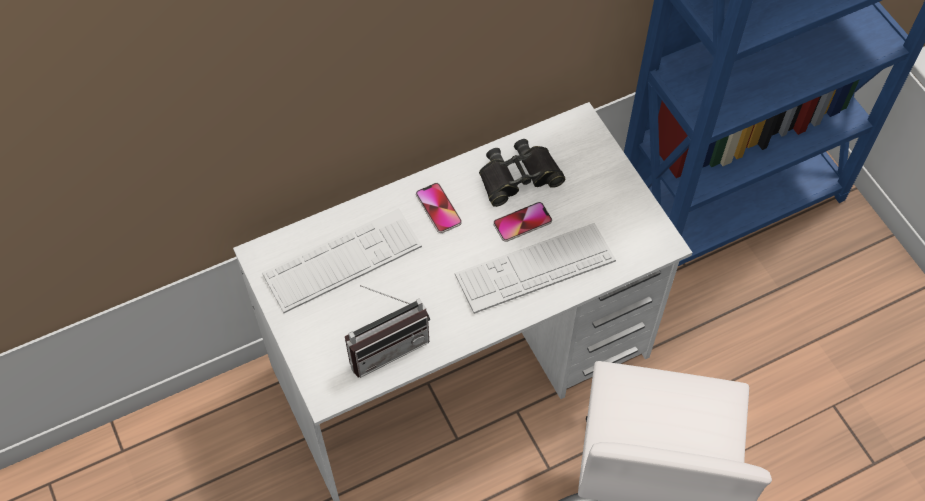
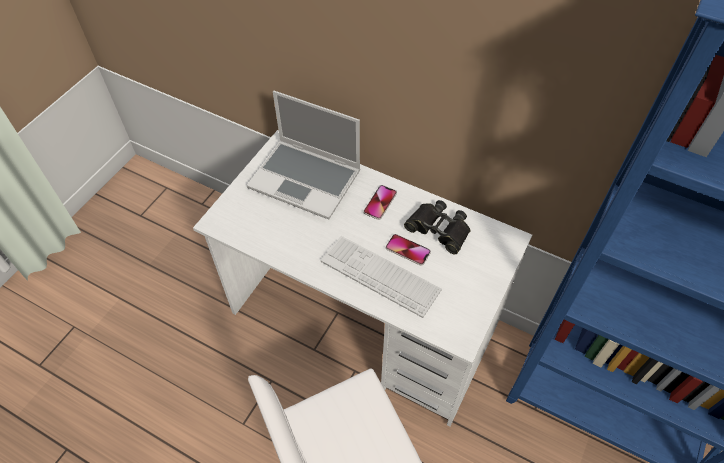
camera: 55 degrees right, 5 degrees down
keyboard [262,208,422,313] -> laptop [247,91,361,220]
radio [345,285,430,378] -> none

